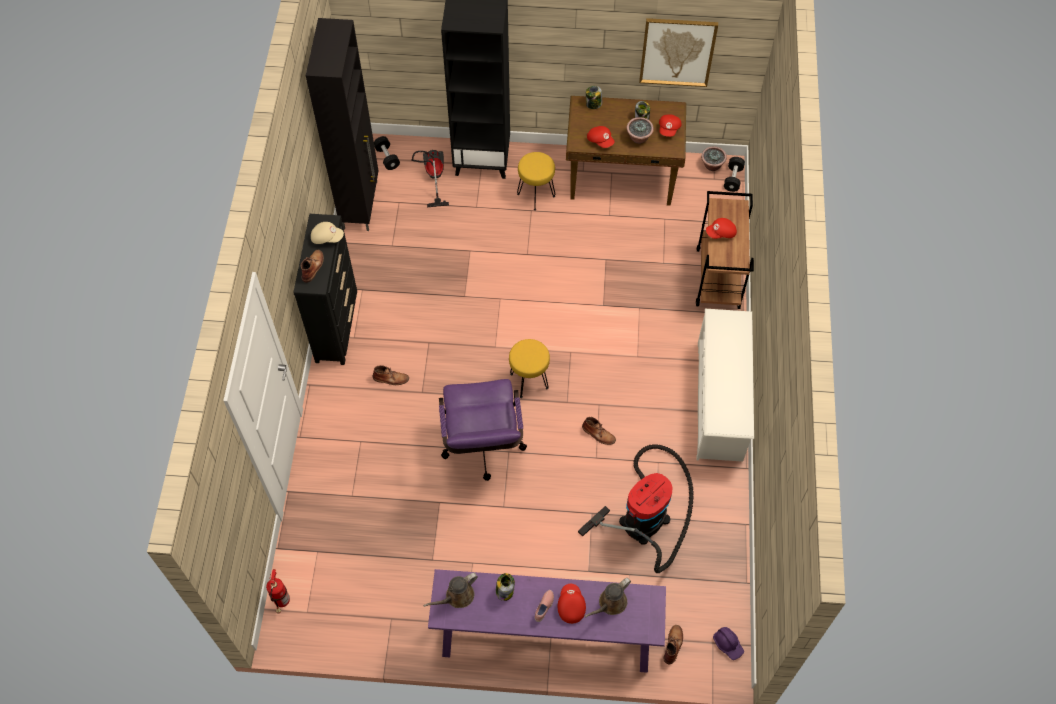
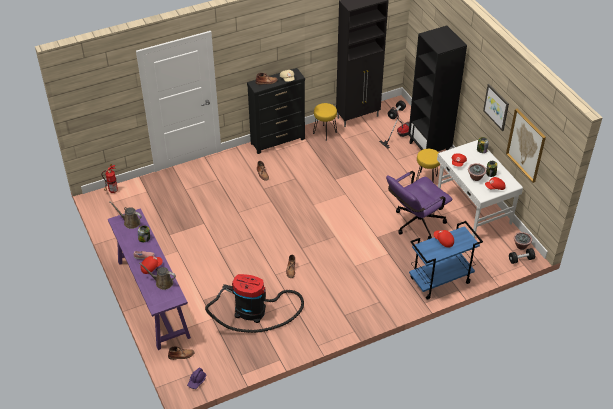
camera: 60 degrees right, 15 degrees down
purple office chair [439,379,527,481] -> purple office chair moved to [386,171,452,239]
yellow stool [509,339,550,398] -> yellow stool moved to [313,103,337,141]
brown desk [566,96,686,206] -> white desk [437,140,523,238]
brown cart [696,191,754,309] -> blue cart [409,221,483,300]
white shoe rack [697,309,754,462] -> none
none -> picture [483,84,509,131]

